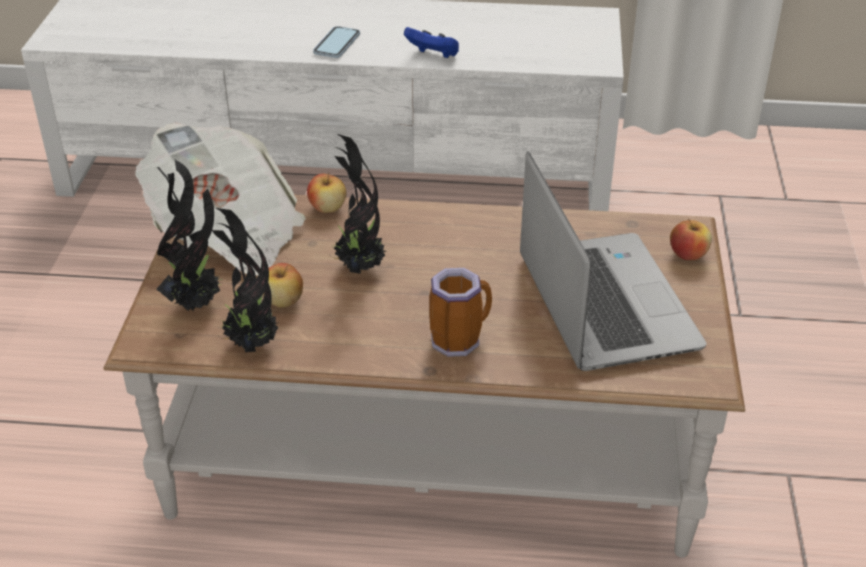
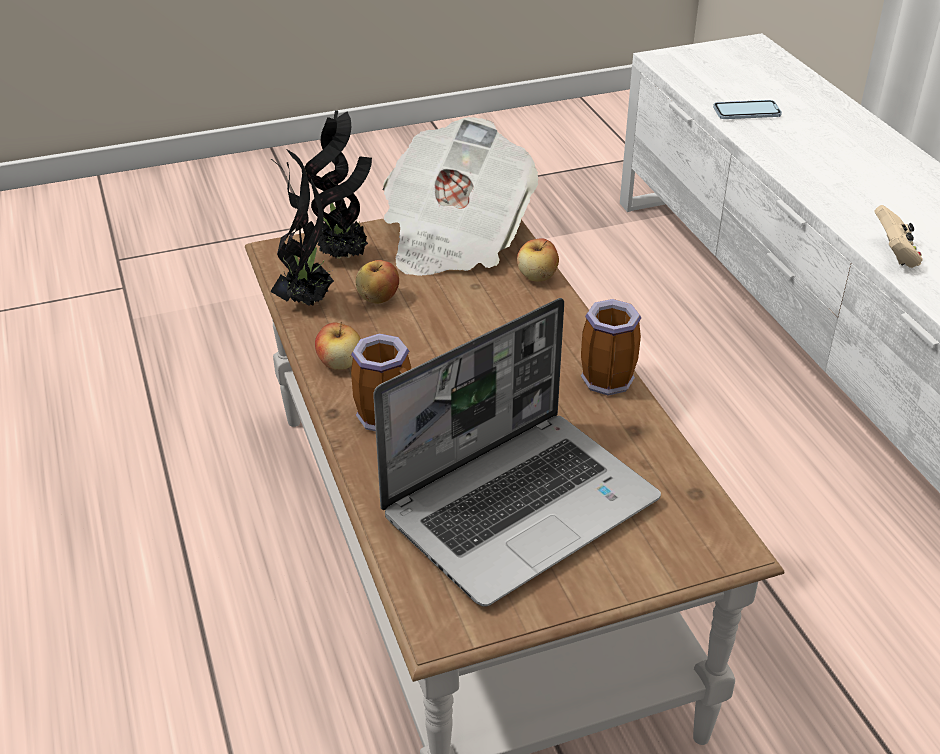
camera: 65 degrees right, 0 degrees up
phone [313,26,360,58] -> phone moved to [713,100,782,119]
potted plant [329,134,386,274] -> none
blue game controller [404,27,459,58] -> beige game controller [874,205,923,268]
apple [670,218,712,260] -> apple moved to [315,322,361,370]
none -> mug [581,299,641,395]

